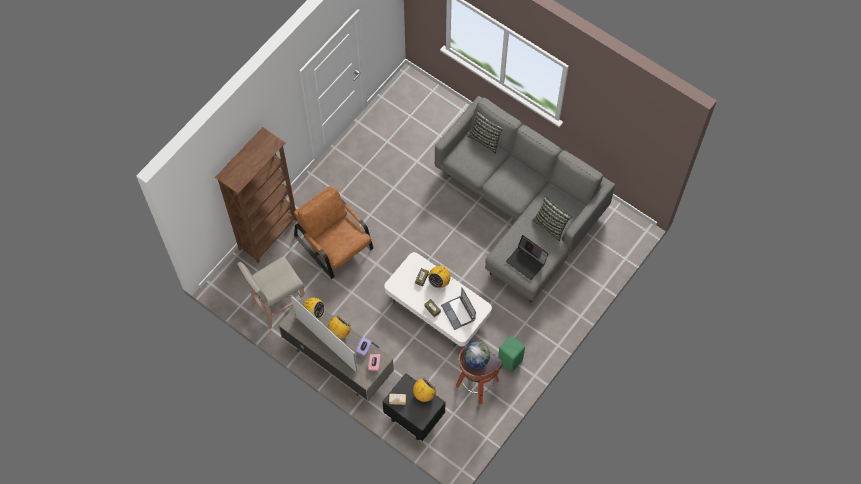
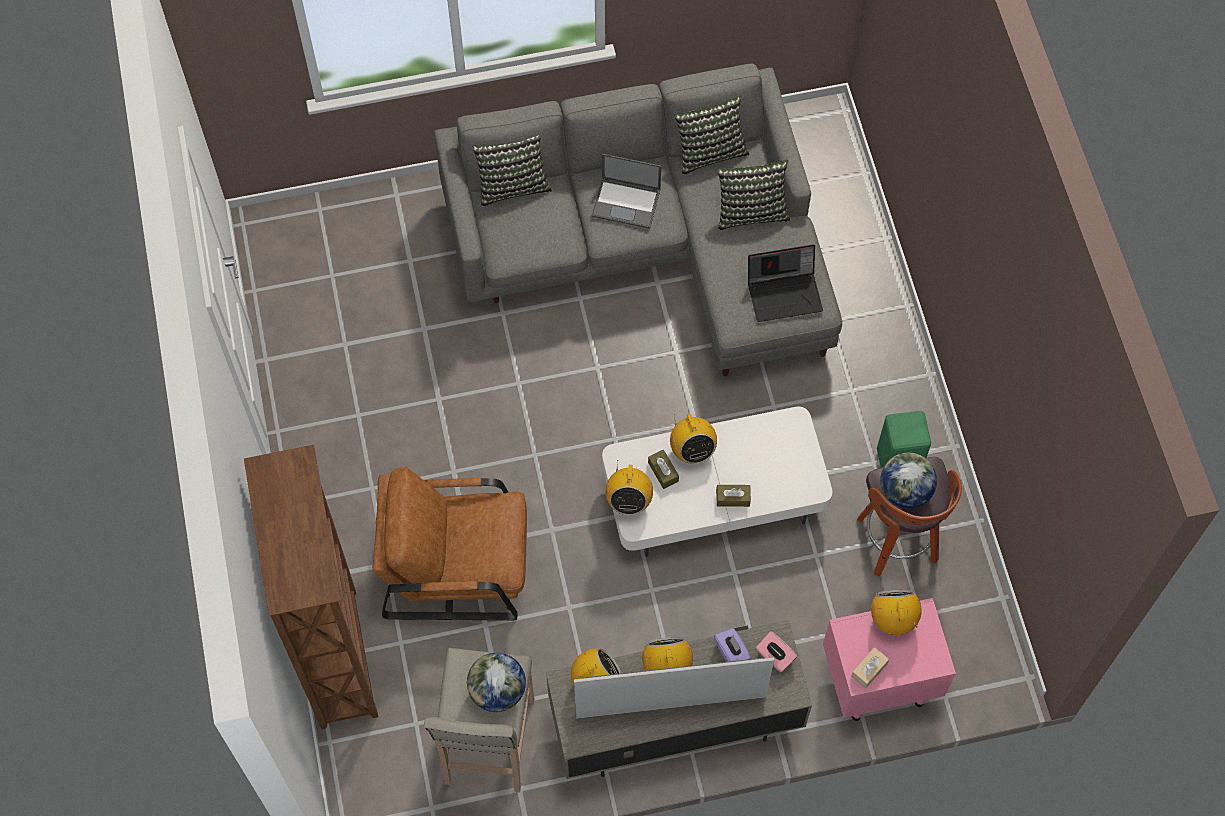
camera: 50 degrees left, 0 degrees up
black nightstand [382,373,446,441] -> pink nightstand [823,598,956,721]
laptop [441,288,476,330] -> laptop moved to [591,154,661,229]
none -> globe [467,653,526,712]
none -> radio [606,460,653,516]
none -> pillow [674,95,750,175]

